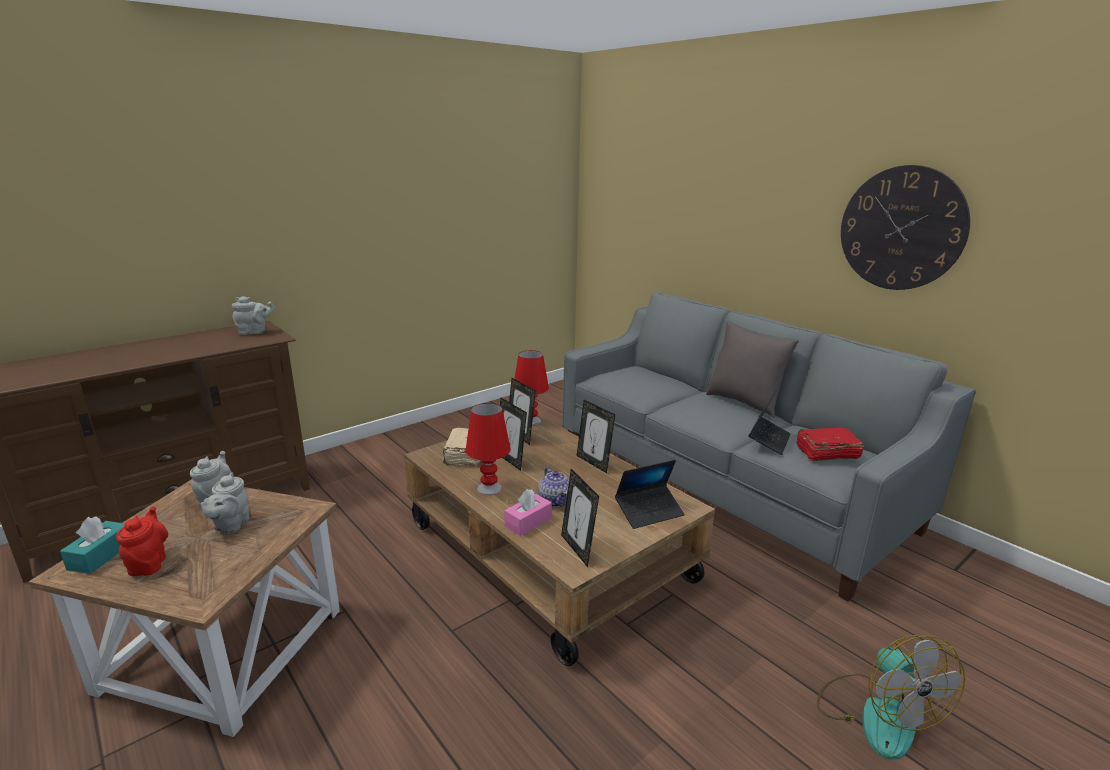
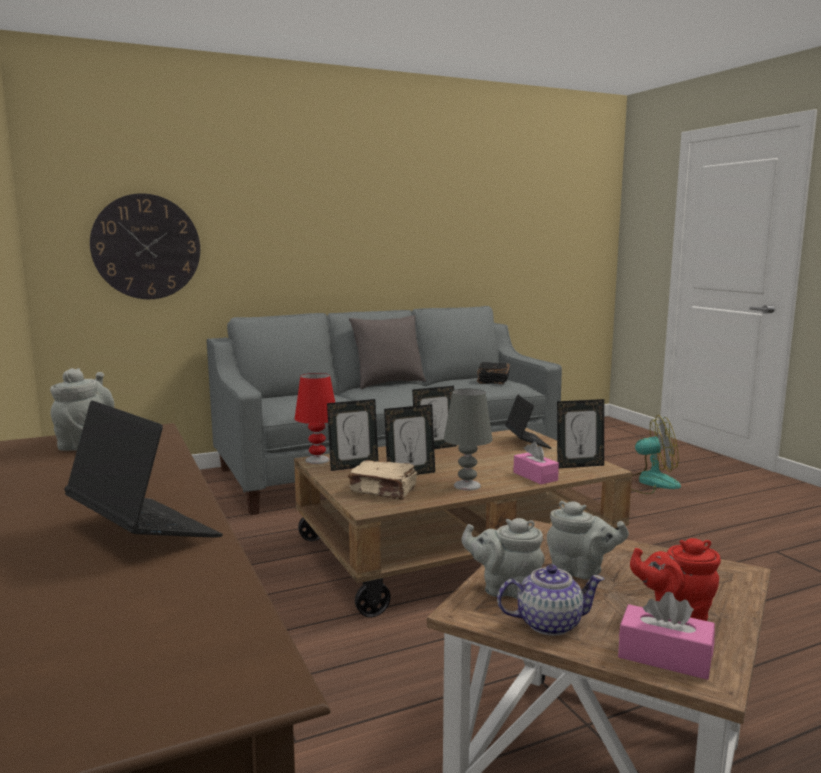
camera: 75 degrees left, 10 degrees down
turquoise tissue box [60,516,125,574] -> pink tissue box [618,592,715,680]
red table lamp [465,403,511,496] -> grey table lamp [444,389,493,491]
teapot [538,467,569,507] -> teapot moved to [497,565,604,636]
laptop [749,391,791,455] -> laptop moved to [64,400,223,538]
red book [796,427,864,461] -> black book [477,362,510,384]
wall clock [841,165,970,290] -> wall clock moved to [90,193,200,299]

